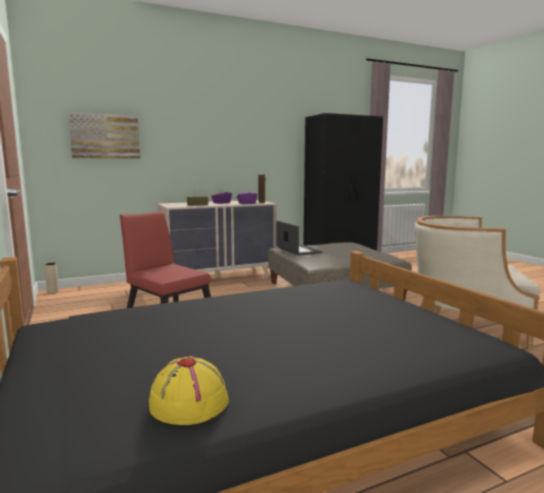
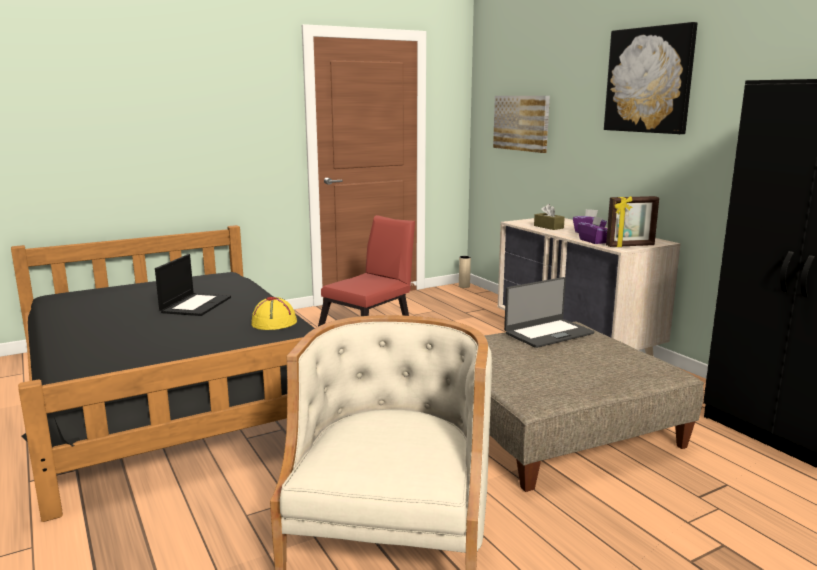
camera: 85 degrees right, 5 degrees up
yellow hat [149,356,229,425] -> yellow hat moved to [251,297,297,330]
none -> laptop [155,254,231,316]
none -> picture [604,22,697,134]

